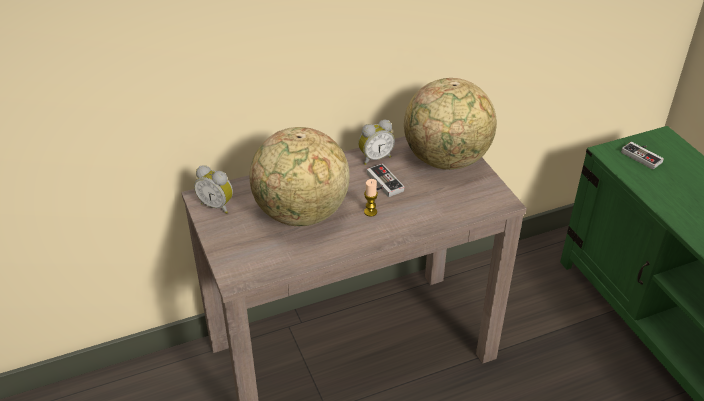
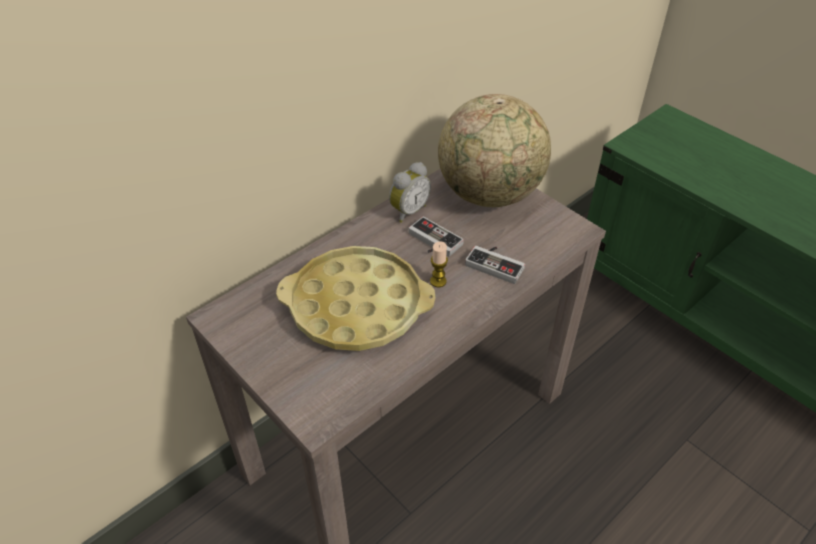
camera: 20 degrees left, 5 degrees up
alarm clock [194,165,233,214] -> none
globe [249,127,350,226] -> yellow tray [276,246,435,351]
game controller [621,142,664,169] -> game controller moved to [465,246,525,284]

